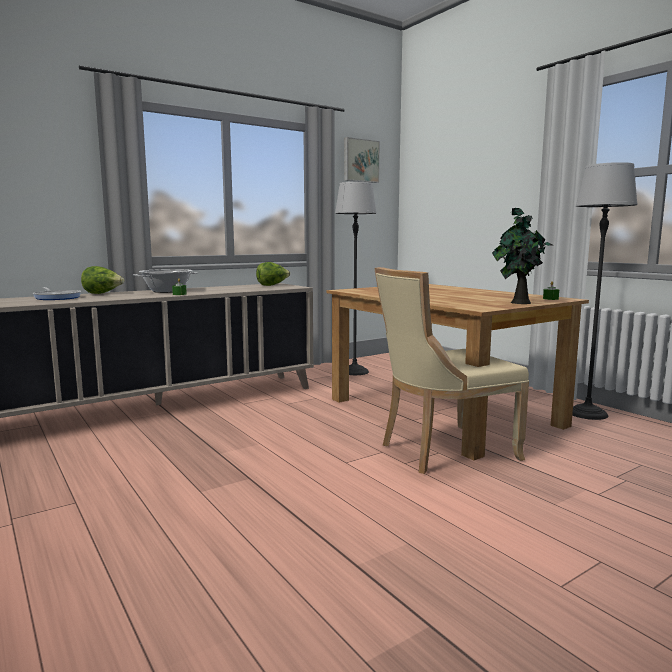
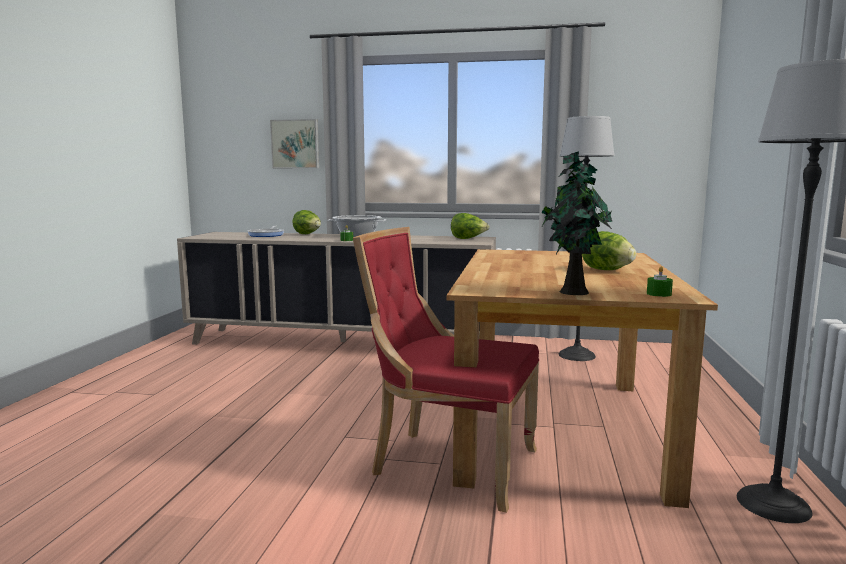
camera: 45 degrees right, 0 degrees up
picture [344,137,380,183] -> picture moved to [270,119,319,168]
beige chair [374,267,529,474] -> red chair [353,227,539,513]
none -> lettuce [582,231,636,270]

